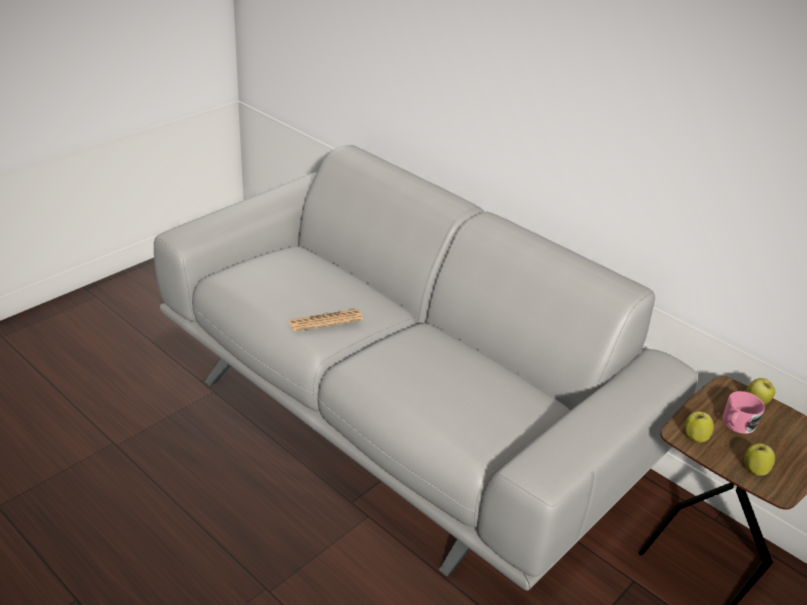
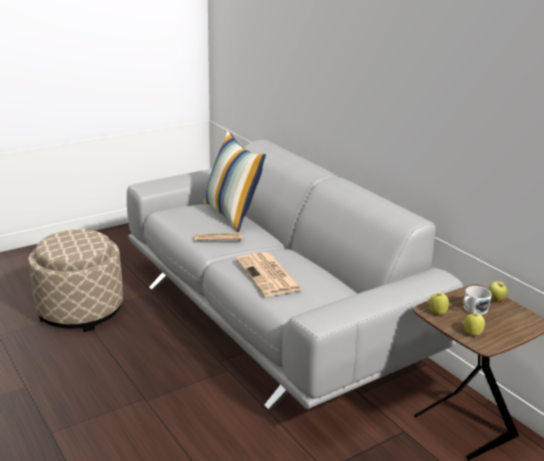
camera: 15 degrees right, 10 degrees down
pink mug [722,391,765,434] -> white mug [463,286,492,315]
none -> beige ottoman [28,229,123,332]
none -> pillow [204,131,266,233]
none -> newspaper [236,252,303,296]

